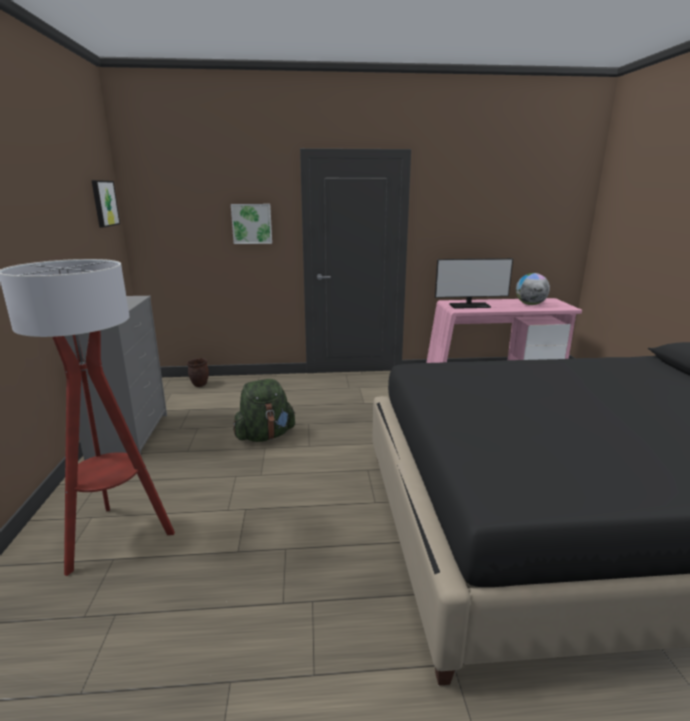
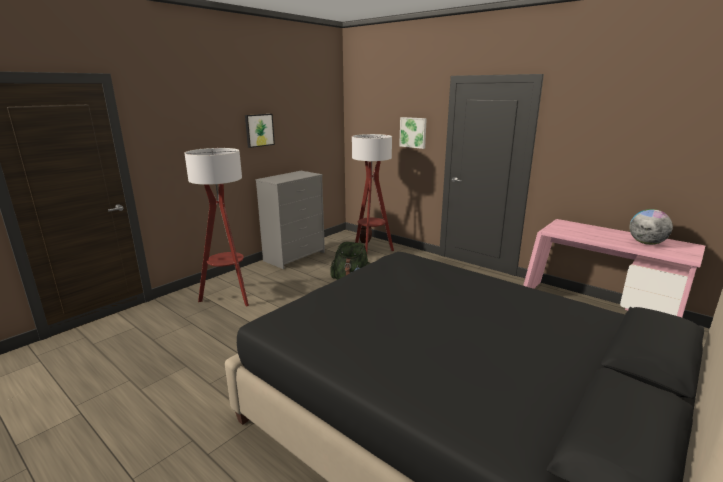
camera: 45 degrees right, 0 degrees up
picture [91,180,120,227] -> picture moved to [245,114,275,148]
monitor [435,258,513,309] -> none
none -> floor lamp [352,134,394,252]

